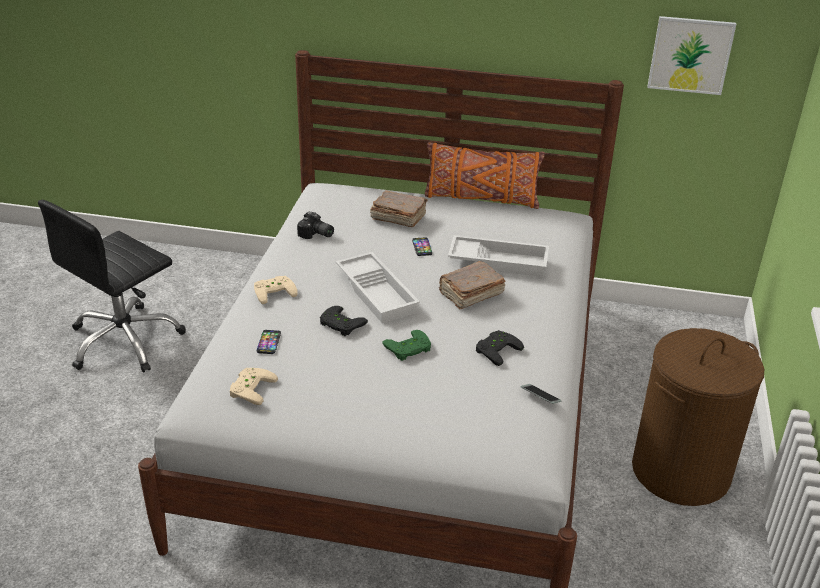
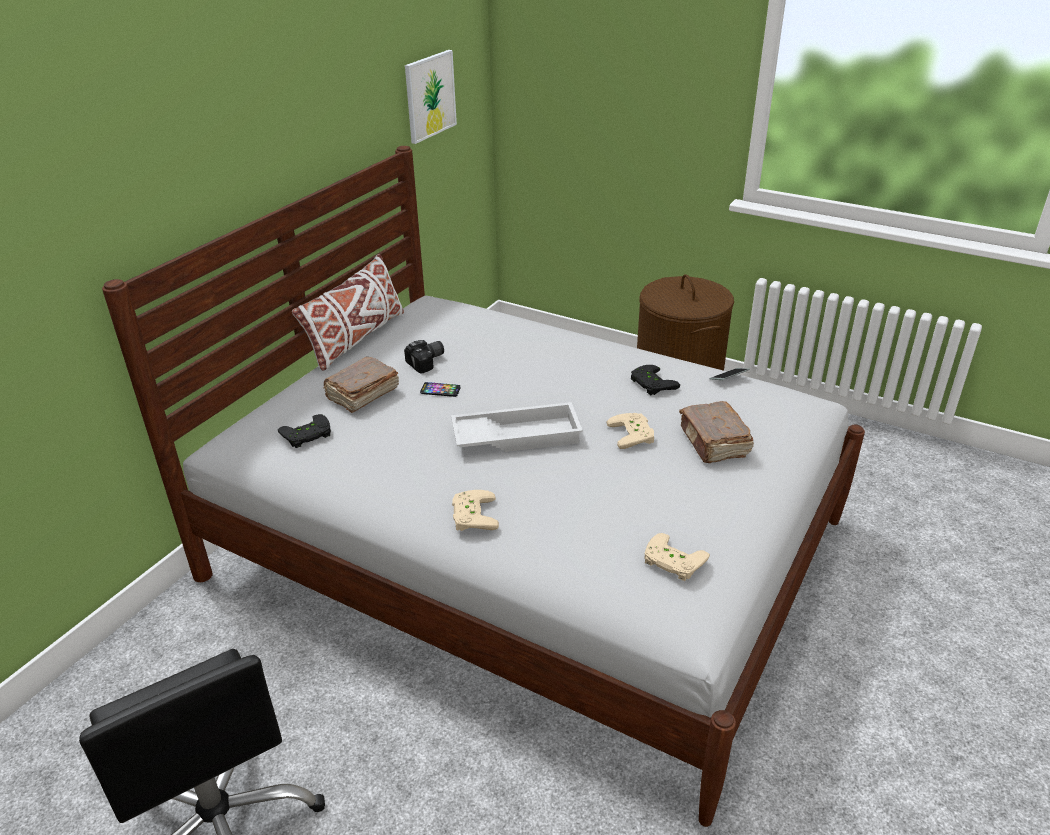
camera: 70 degrees left, 0 degrees up
phone [257,330,281,354] -> none
camera [297,211,334,239] -> camera moved to [404,340,444,374]
black game controller [320,306,368,336] -> black game controller moved to [278,414,331,448]
green game controller [382,330,431,361] -> beige game controller [606,413,654,449]
orange pillow [425,142,545,209] -> white pillow [292,254,404,371]
brown book [439,261,506,309] -> brown book moved to [679,401,754,463]
white tray [448,235,549,277] -> none

